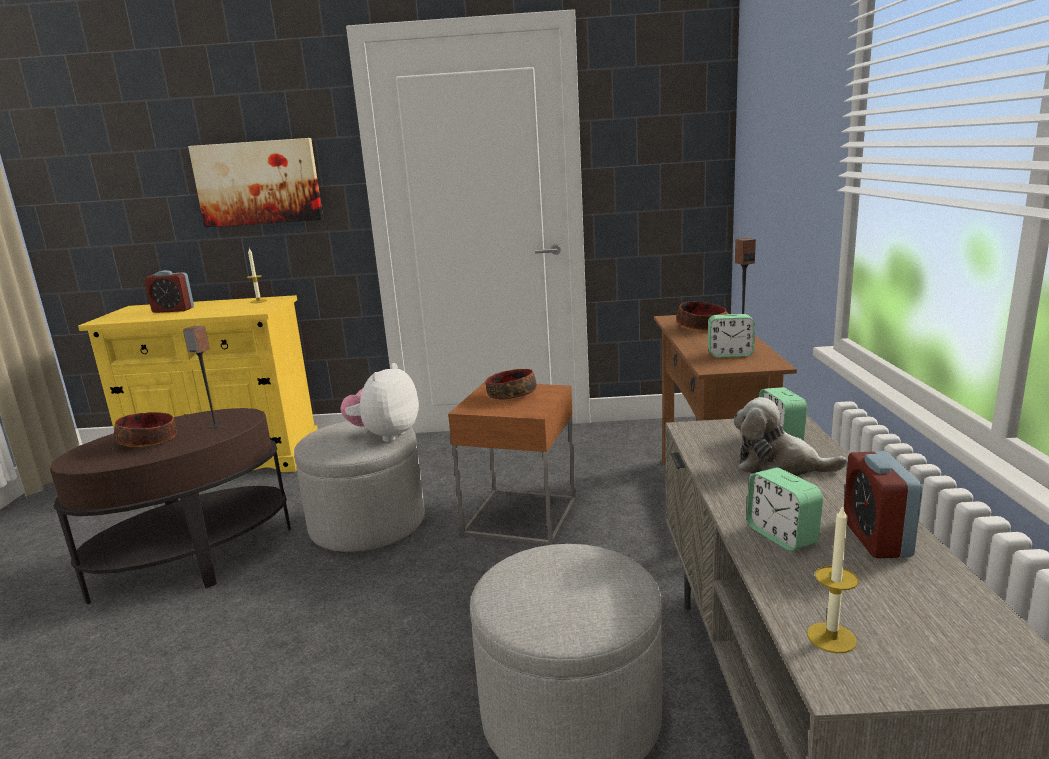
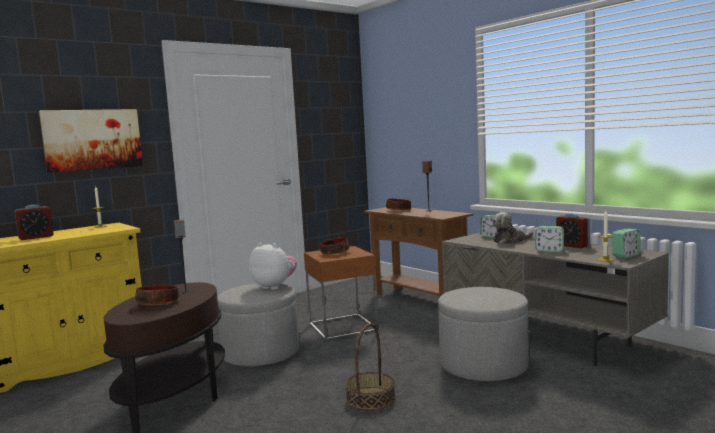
camera: 40 degrees left, 10 degrees down
plush toy [340,363,419,442] -> plush toy turned 135 degrees clockwise [249,242,297,290]
alarm clock [708,314,755,357] -> alarm clock moved to [612,229,641,258]
none -> basket [345,323,395,410]

